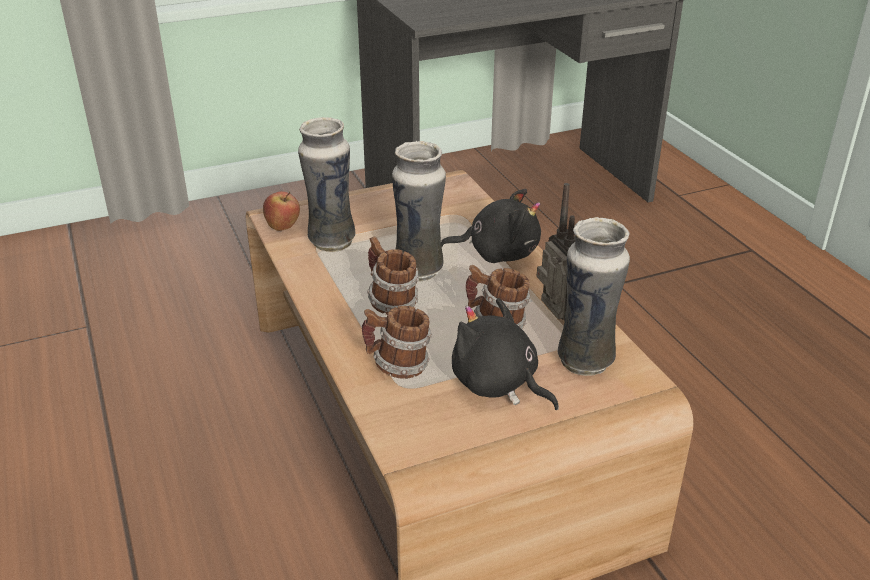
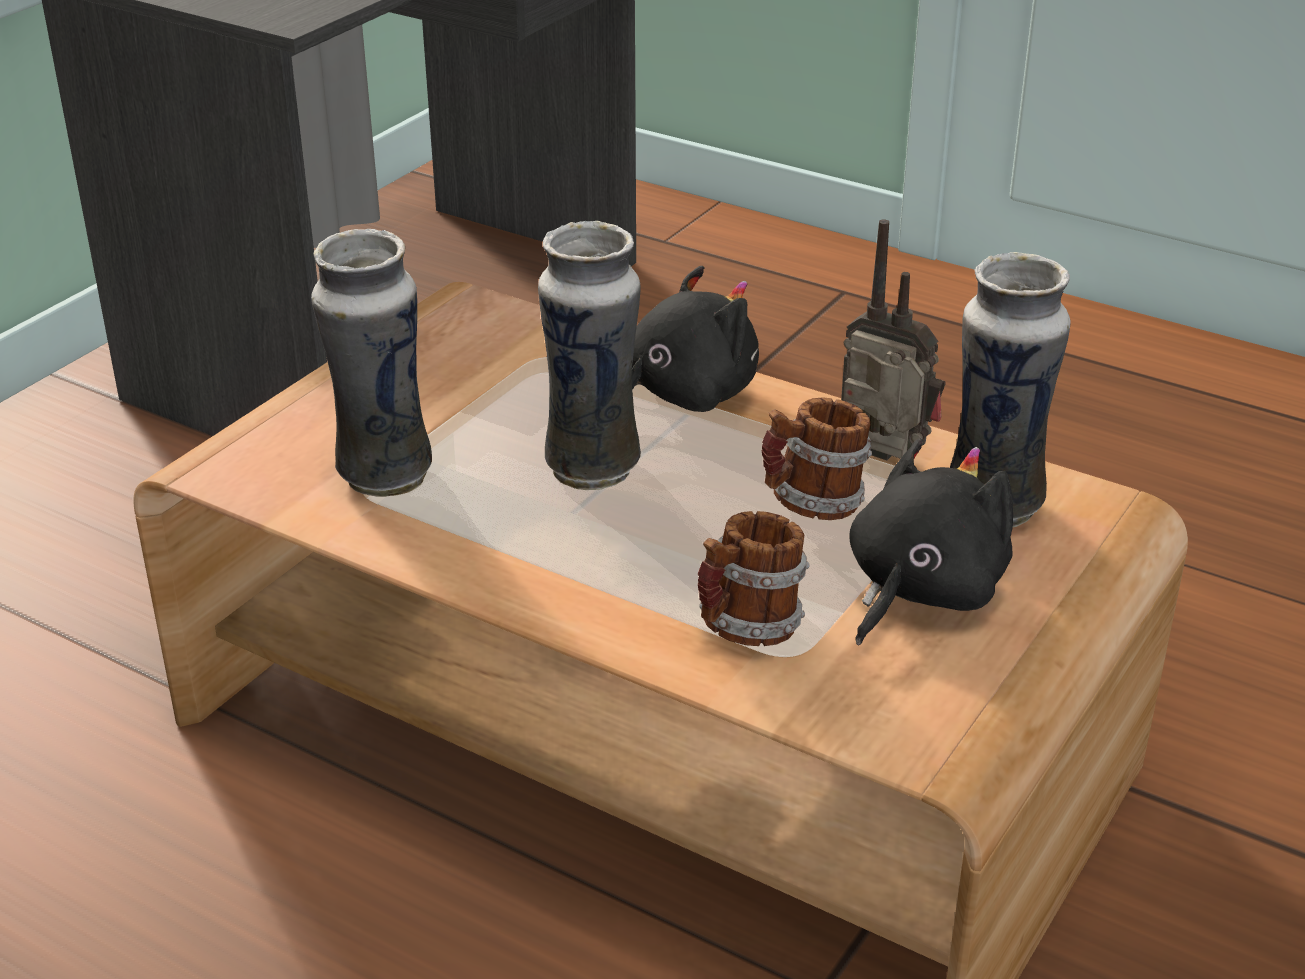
camera: 35 degrees left, 0 degrees up
apple [263,191,300,231] -> none
mug [367,236,419,315] -> none
black plush toy [452,298,559,410] -> black plush toy turned 120 degrees clockwise [850,438,1013,646]

